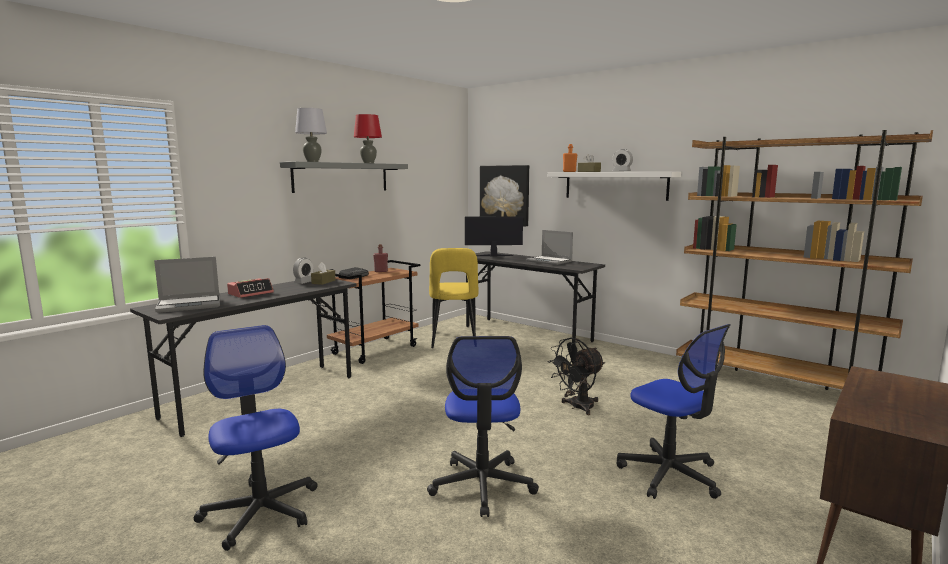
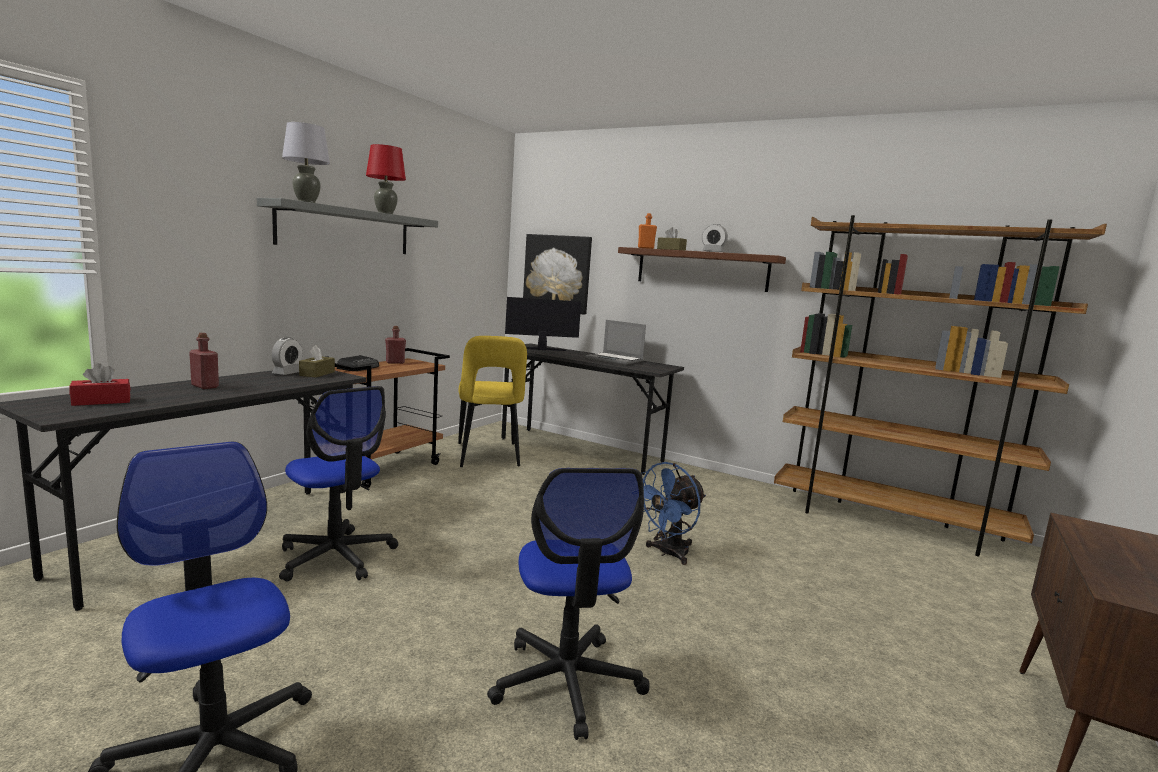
camera: 10 degrees left, 0 degrees up
laptop [154,257,220,313] -> red tissue box [69,363,130,406]
alarm clock [227,278,274,298] -> red bottle [189,333,219,389]
white shelf [548,172,681,201] -> brown shelf [618,247,786,292]
black fan [548,338,605,415] -> blue fan [641,462,706,565]
office chair [617,324,731,499] -> office chair moved to [279,386,398,582]

